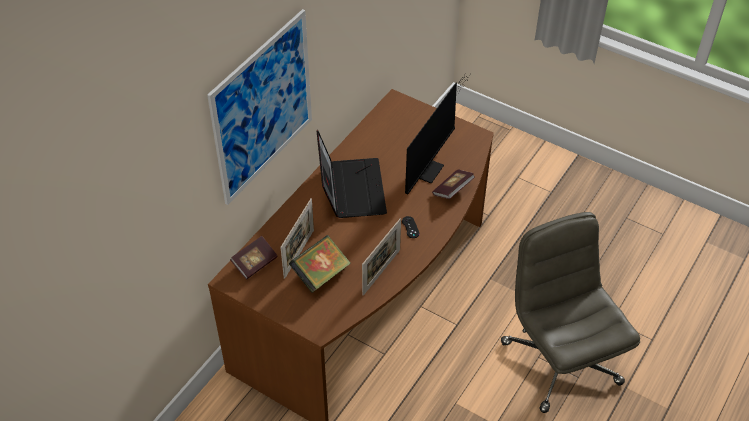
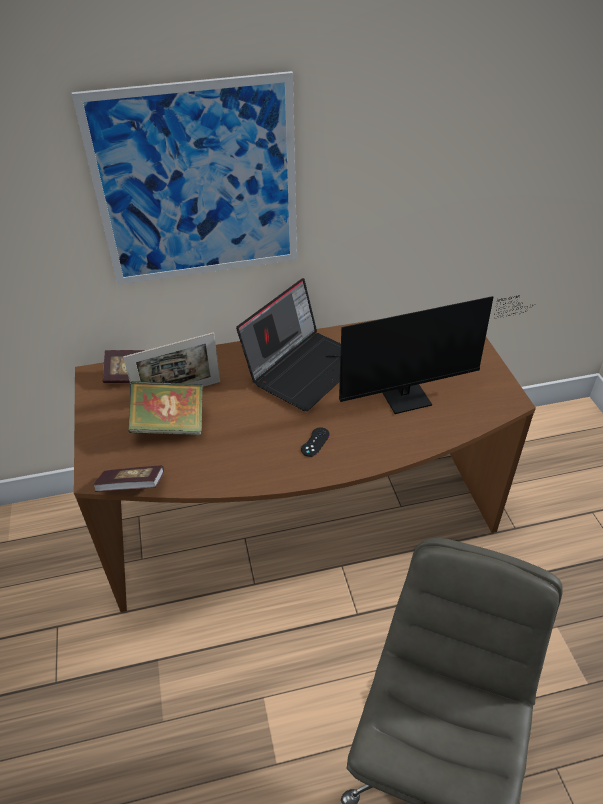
camera: 45 degrees right, 5 degrees down
picture frame [362,218,401,296] -> none
book [432,169,475,199] -> book moved to [93,465,164,492]

